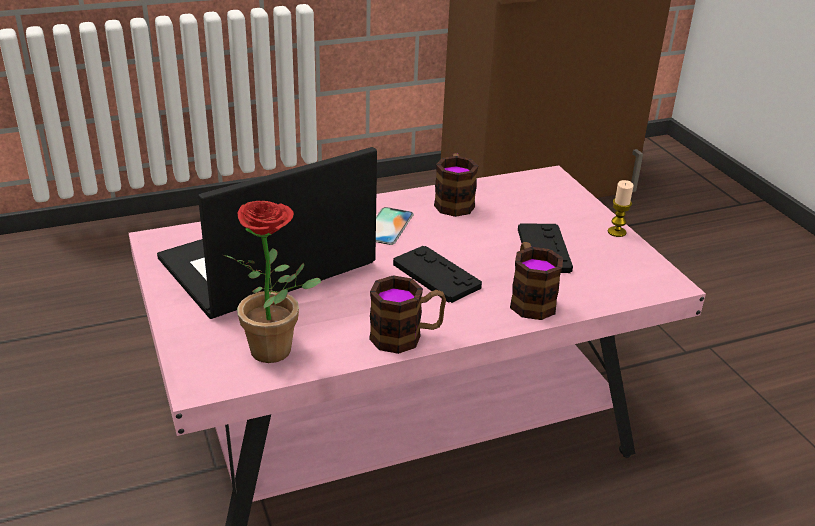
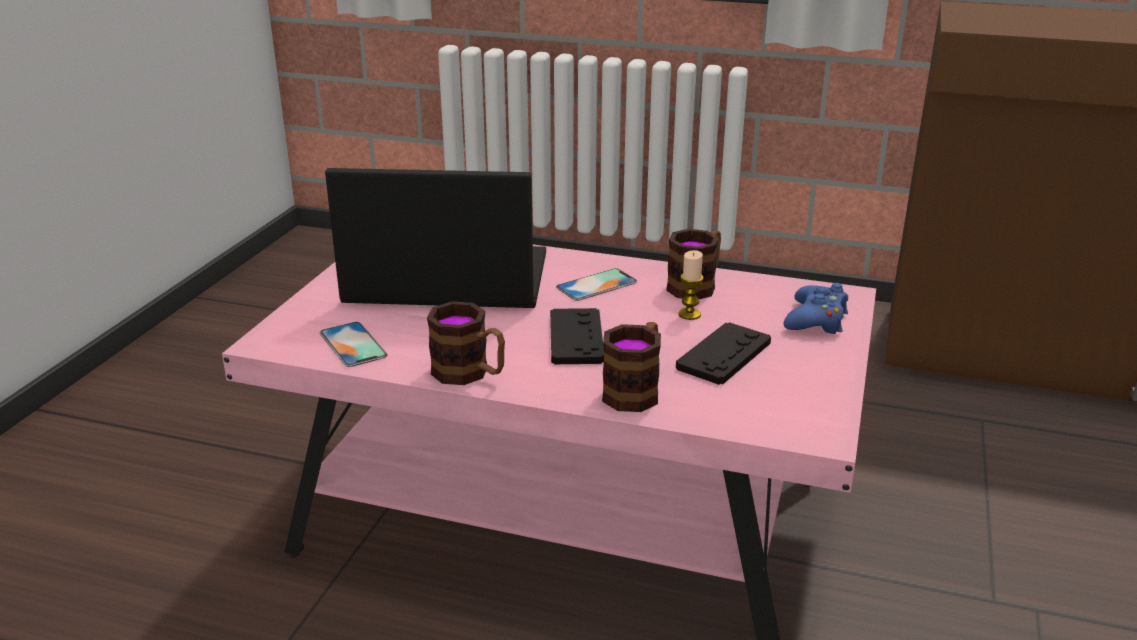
camera: 40 degrees right, 5 degrees down
potted plant [224,201,321,363] -> phone [320,322,388,367]
candle [608,180,634,237] -> candle moved to [678,250,704,320]
none -> blue game controller [784,283,848,334]

